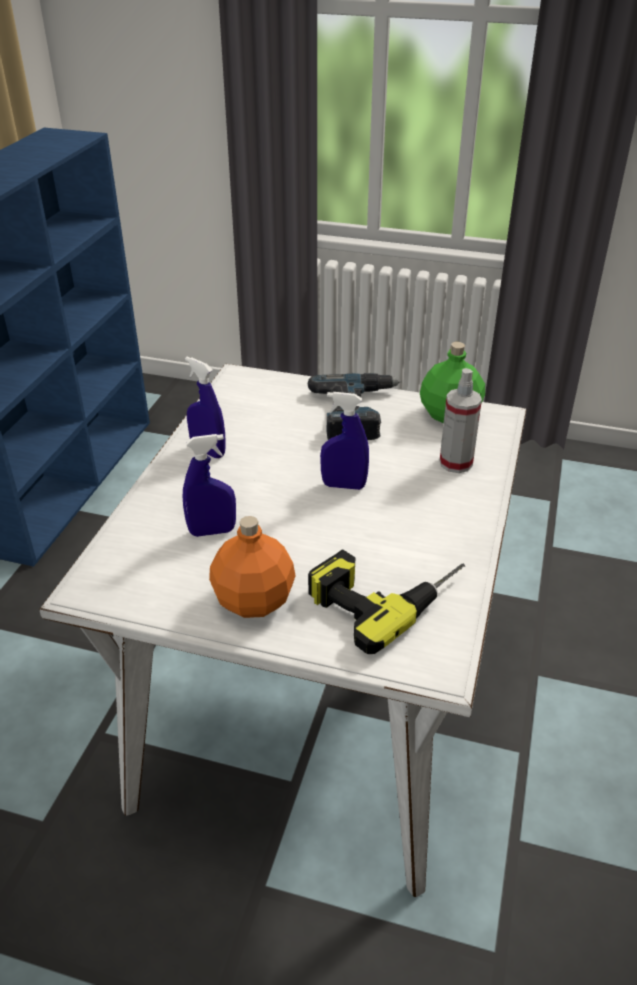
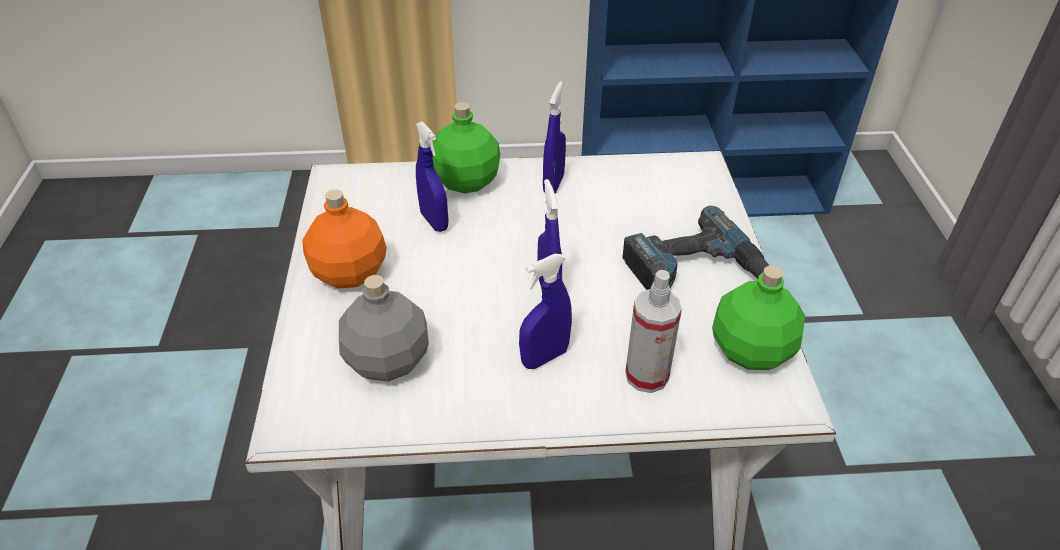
camera: 70 degrees right, 5 degrees up
power drill [308,550,465,654] -> grey bottle [339,275,429,381]
none -> green bottle [432,102,500,193]
none -> blue spray bottle [519,254,572,369]

